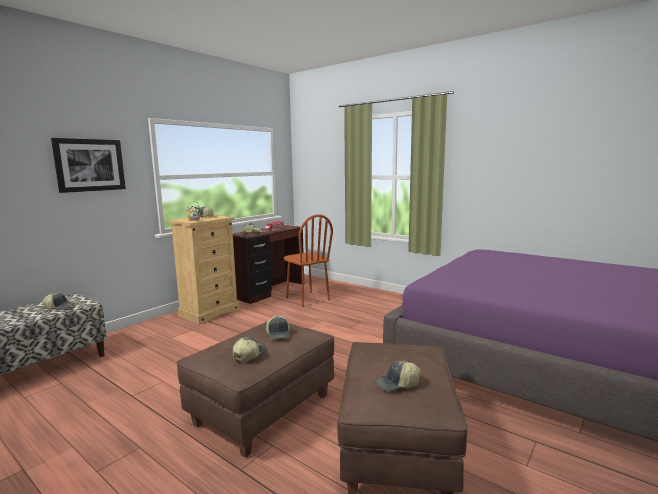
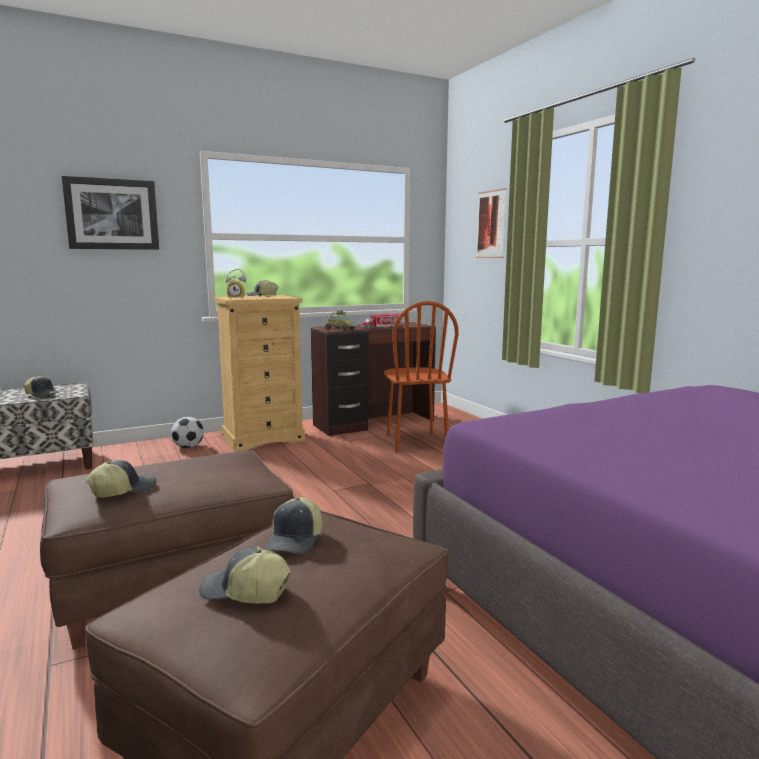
camera: 25 degrees right, 0 degrees up
cap [266,315,291,340] -> cap moved to [265,497,322,554]
none -> football [171,417,204,448]
none -> picture [476,188,506,258]

